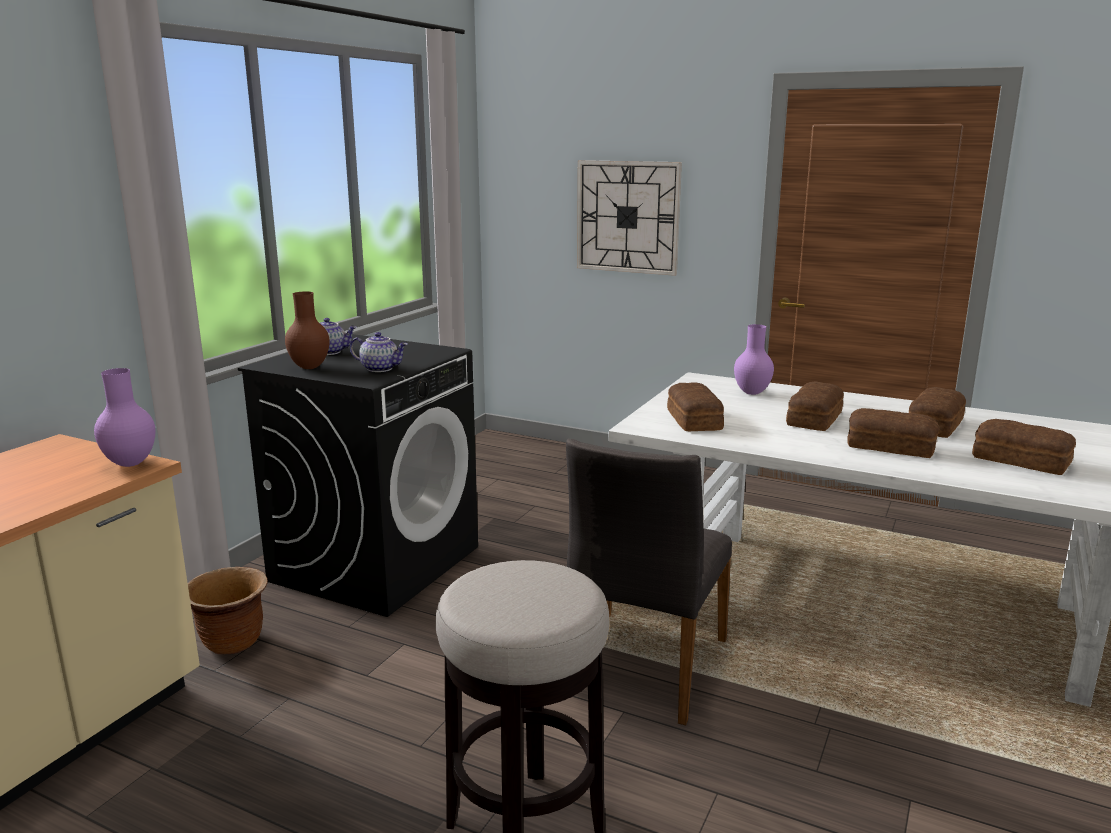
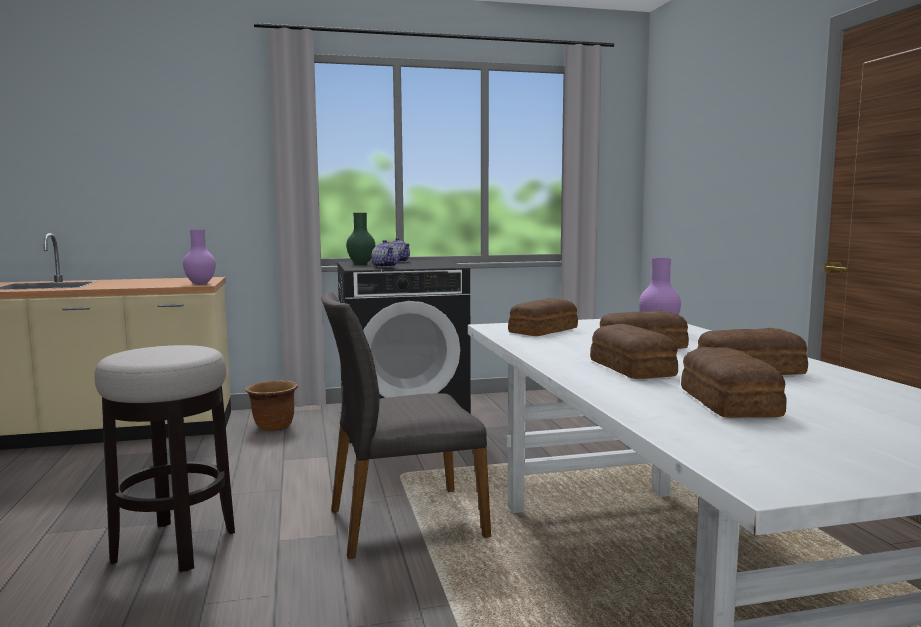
camera: 50 degrees right, 10 degrees down
brown vase [285,291,330,369] -> green vase [346,213,375,264]
wall clock [577,160,682,276] -> none

